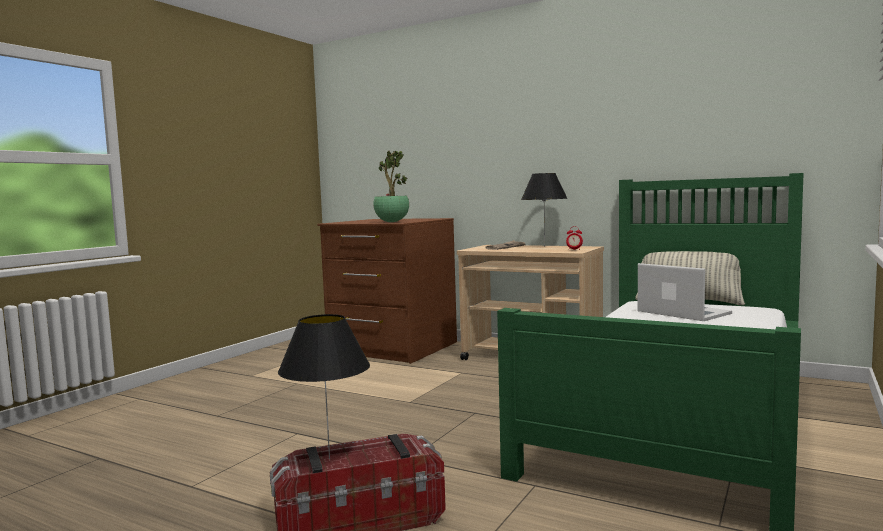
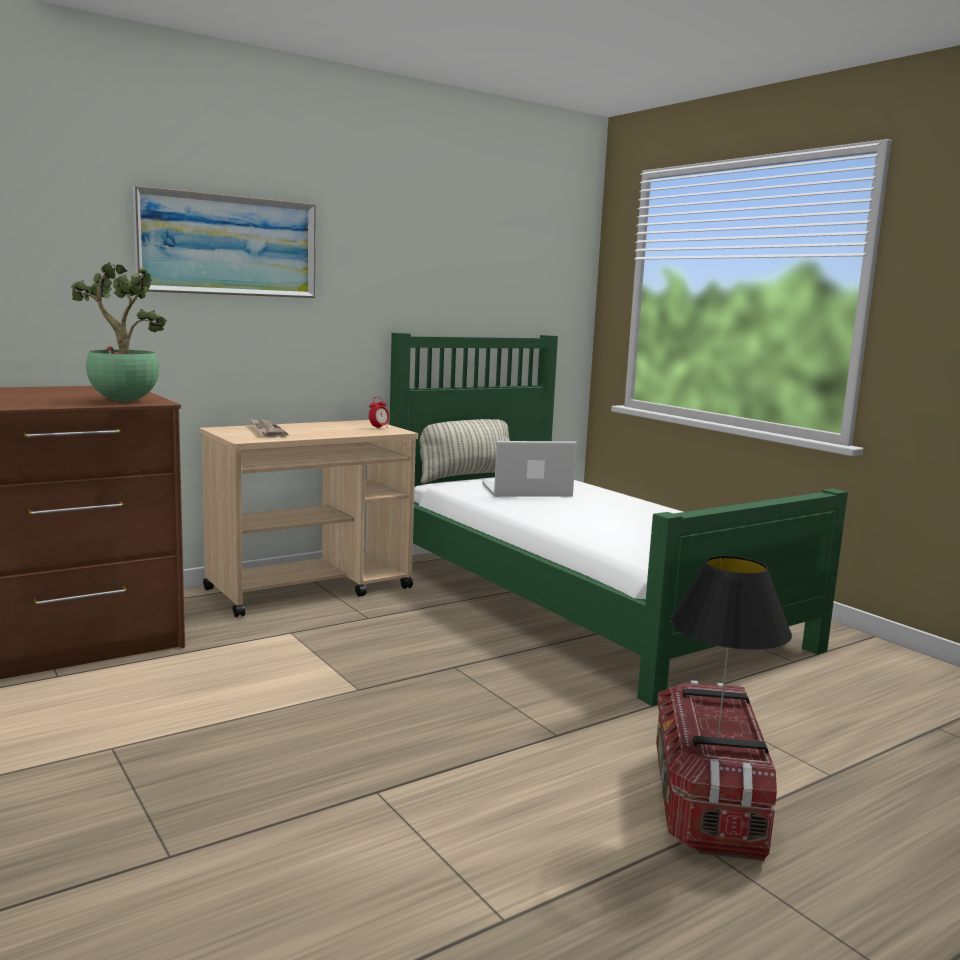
camera: 65 degrees left, 5 degrees up
black table lamp [521,173,568,247] -> none
none -> picture [133,186,316,298]

